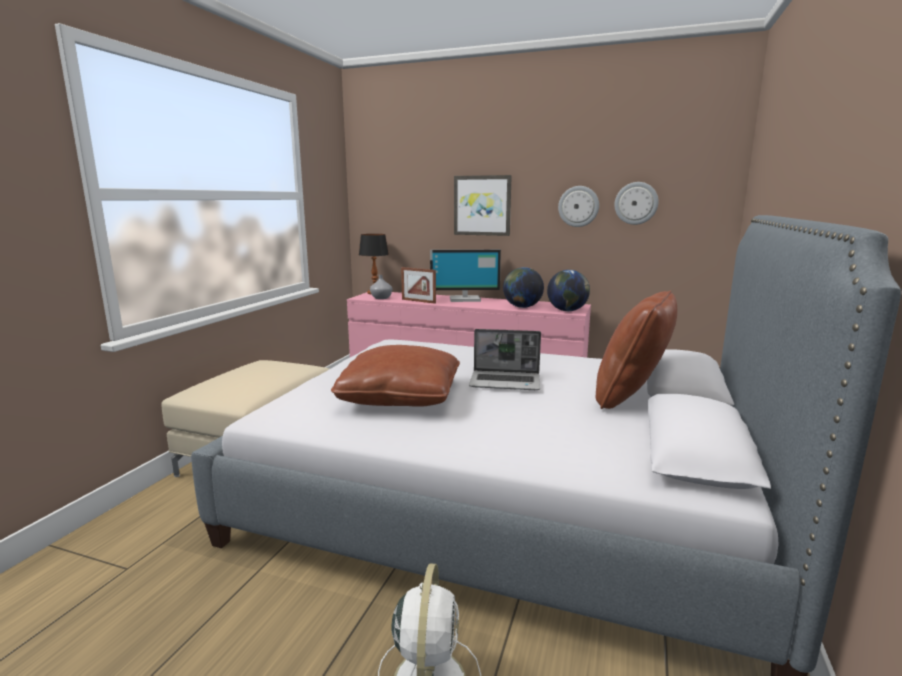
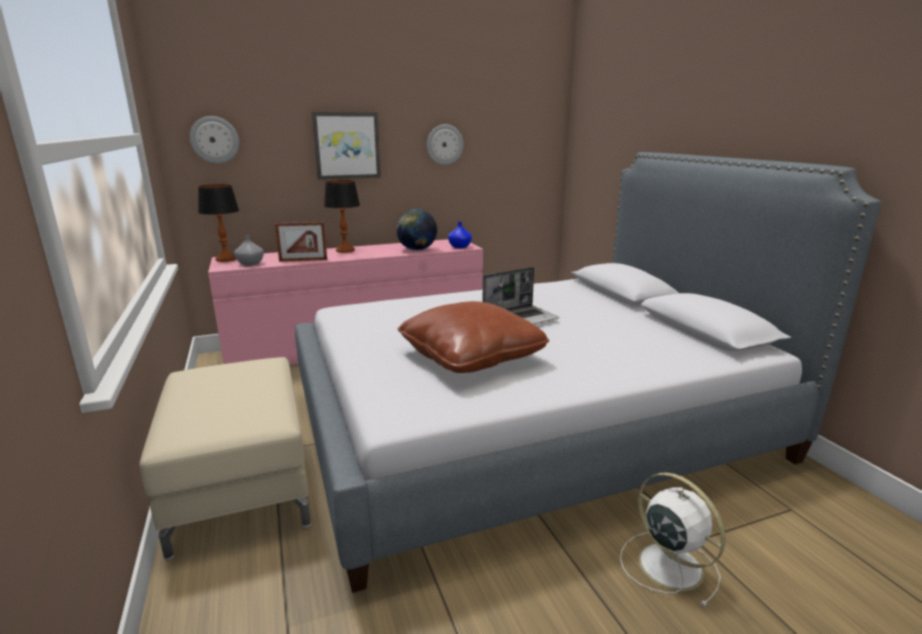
camera: 40 degrees left, 5 degrees up
monitor [430,249,501,302] -> table lamp [324,180,360,253]
globe [547,270,590,311] -> blue vase [448,222,472,248]
brown pillow [596,291,677,409] -> none
wall clock [615,182,659,225] -> wall clock moved to [190,116,239,163]

